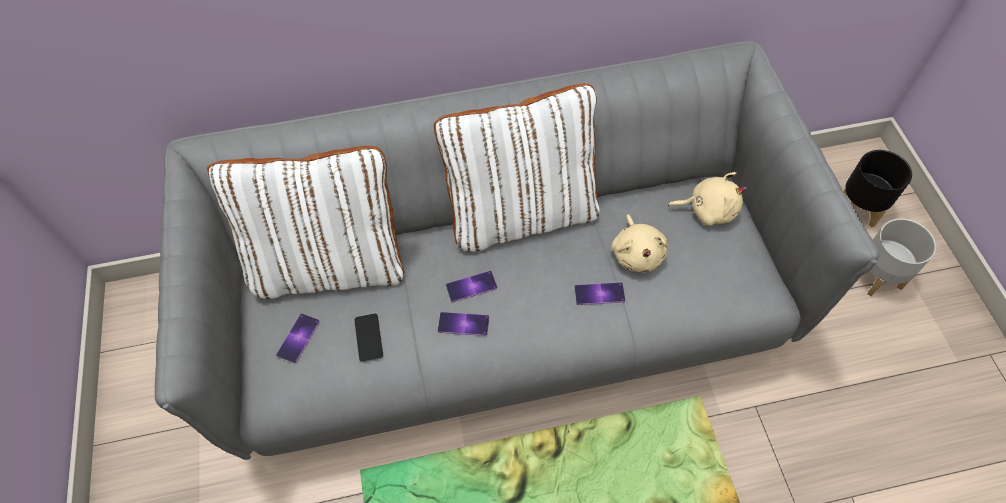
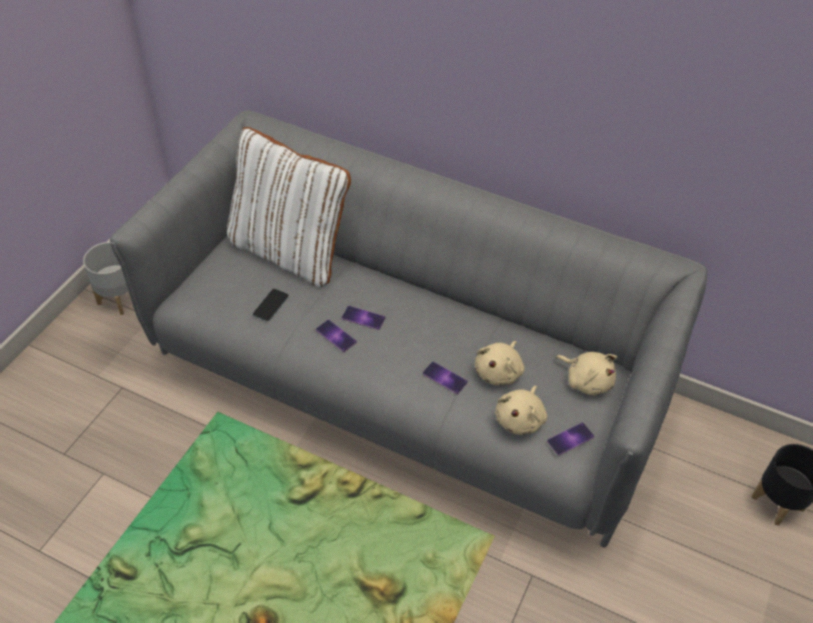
camera: 35 degrees right, 10 degrees down
phone [276,313,320,363] -> phone moved to [547,422,594,456]
white pillow [434,83,600,252] -> none
grey planter [867,218,936,296] -> grey planter moved to [83,242,128,315]
none -> beige plush toy [495,386,547,435]

